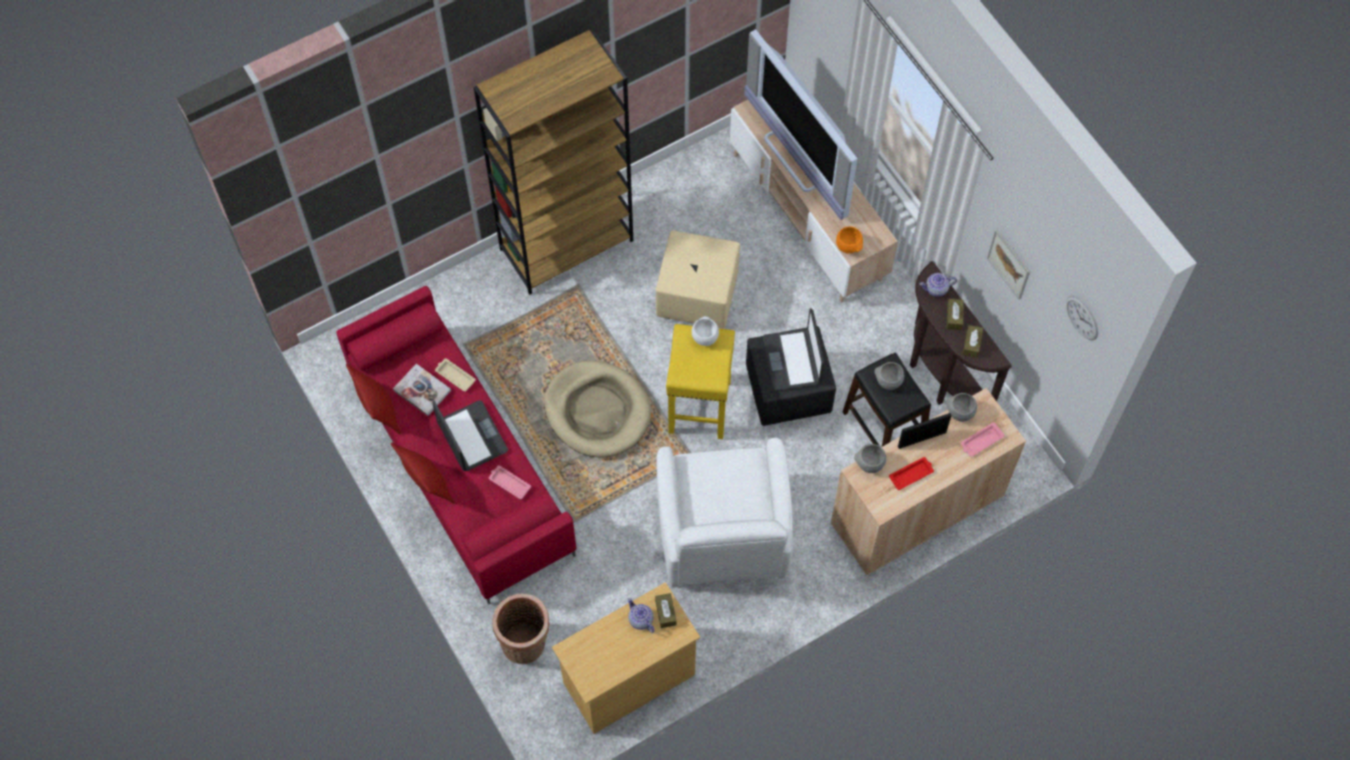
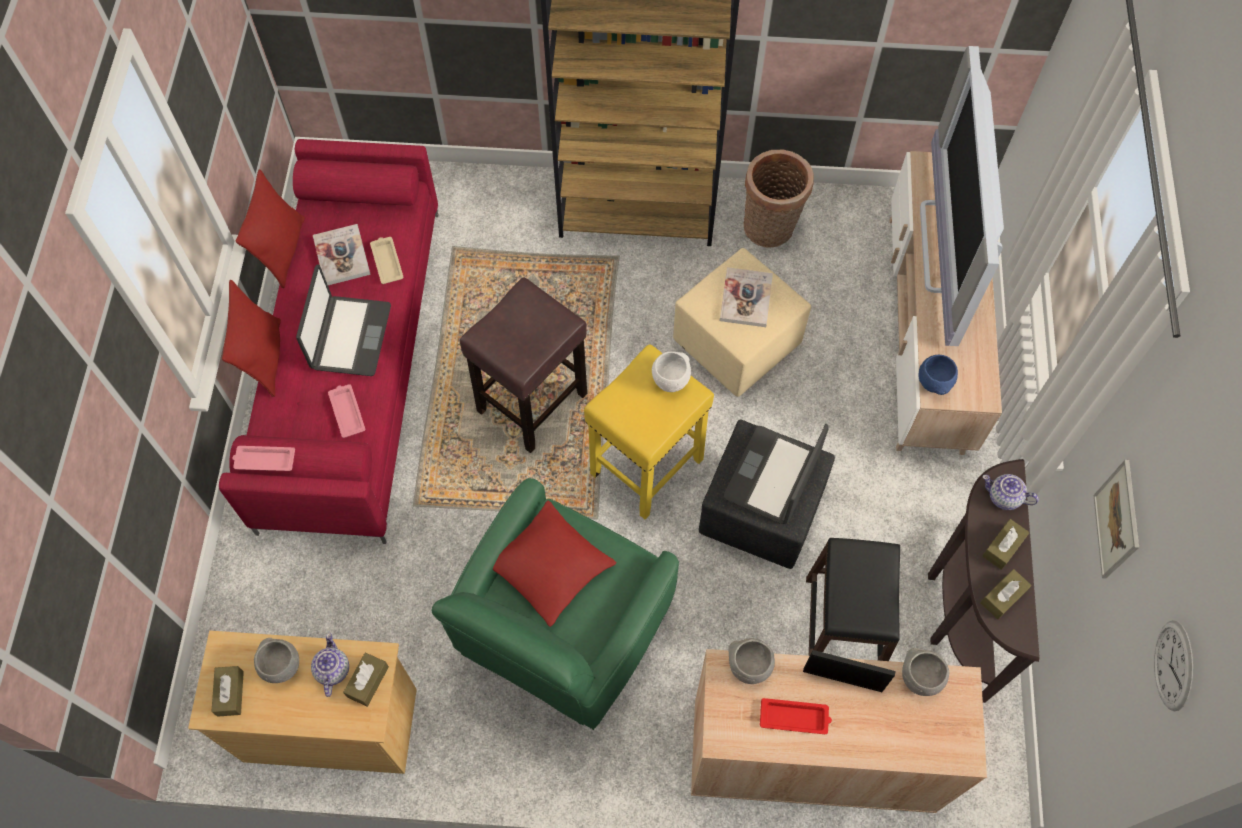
camera: 35 degrees right, 0 degrees up
basket [492,594,550,664] -> basket moved to [744,150,814,248]
beige dog bed [544,360,651,458] -> brown stool [460,278,587,453]
white armchair [656,438,793,588] -> green armchair [432,478,679,730]
orange bowl [836,226,863,254] -> blue bowl [919,355,958,395]
grey bowl [874,362,904,390] -> grey bowl moved to [254,638,299,683]
pink tray [961,422,1005,457] -> pink tray moved to [232,446,295,471]
none -> brown tissue box [211,666,244,717]
none -> red pillow [493,500,617,627]
none -> book [720,267,773,327]

